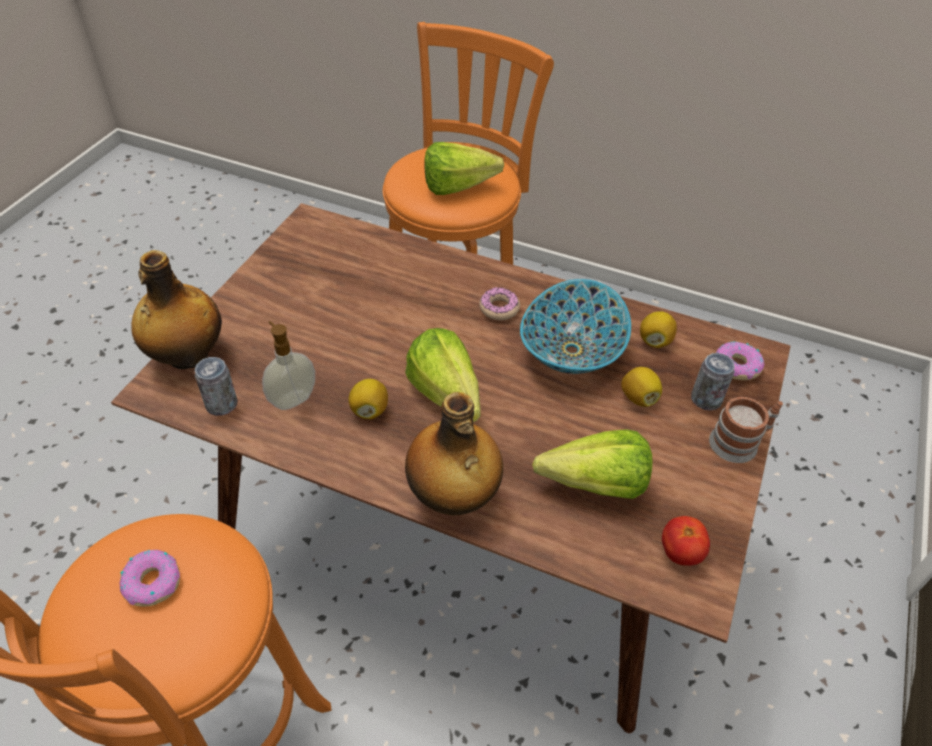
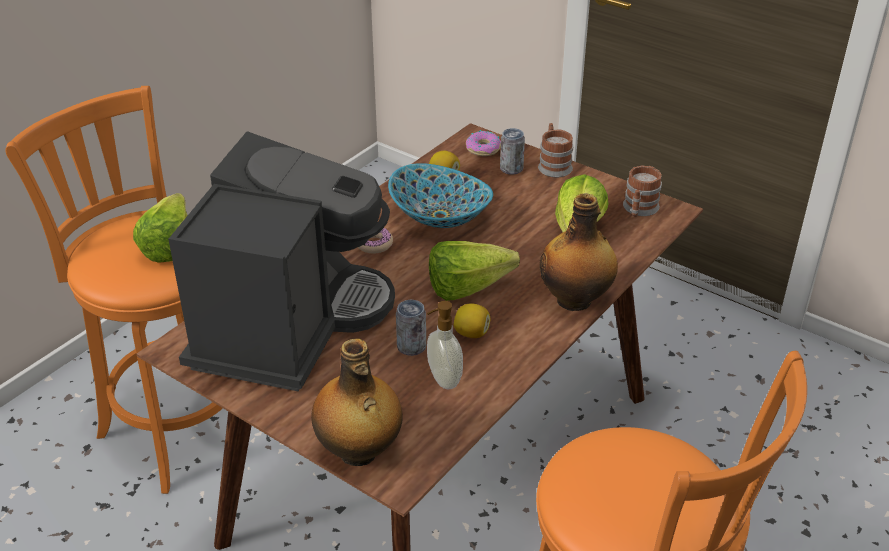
camera: 75 degrees left, 10 degrees down
donut [120,550,180,607] -> none
can [195,357,238,416] -> can moved to [396,300,426,356]
lemon [621,367,662,407] -> none
tomato [662,516,710,566] -> mug [623,166,662,217]
none -> coffee machine [168,131,395,391]

